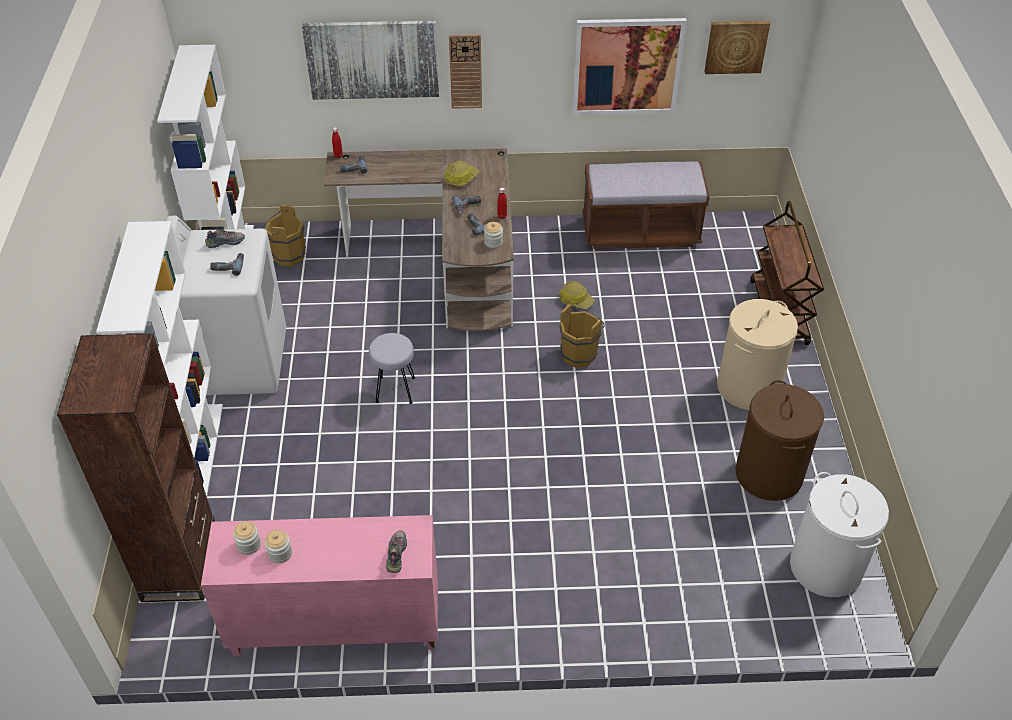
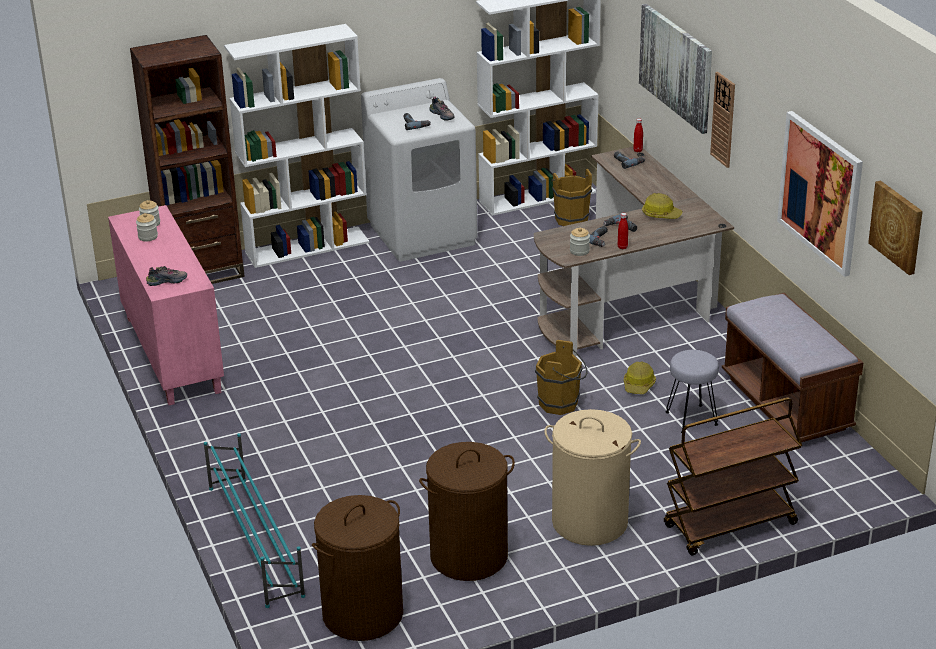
camera: 70 degrees right, 15 degrees down
grey stool [369,333,415,404] -> grey stool moved to [666,350,719,433]
white laundry basket [790,472,889,597] -> brown laundry basket [312,495,403,641]
none -> turquoise shoe rack [204,433,305,608]

